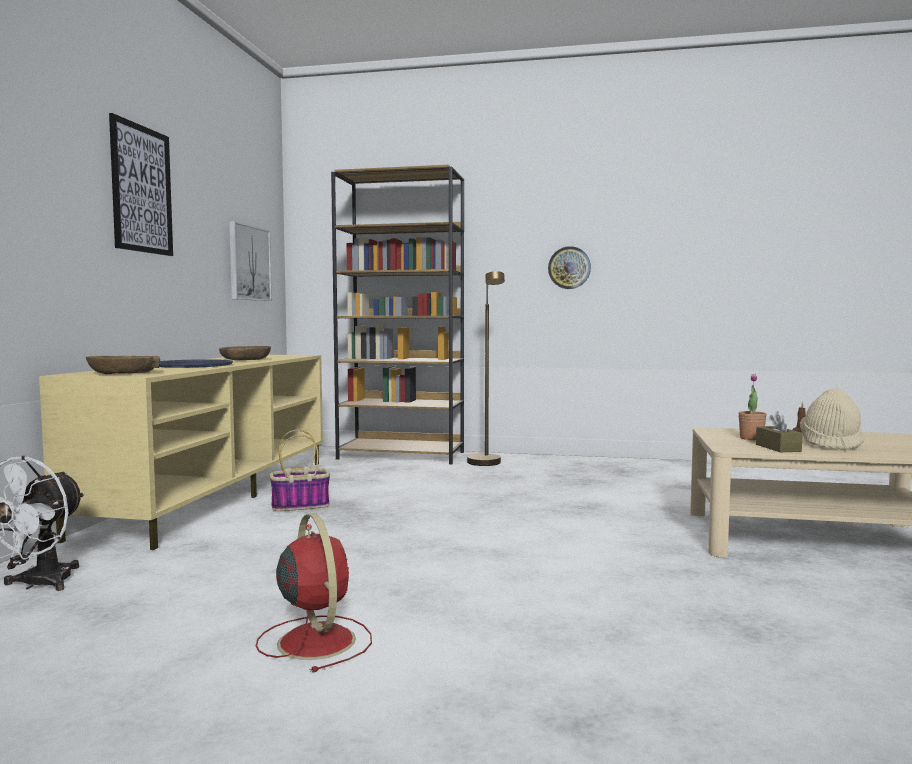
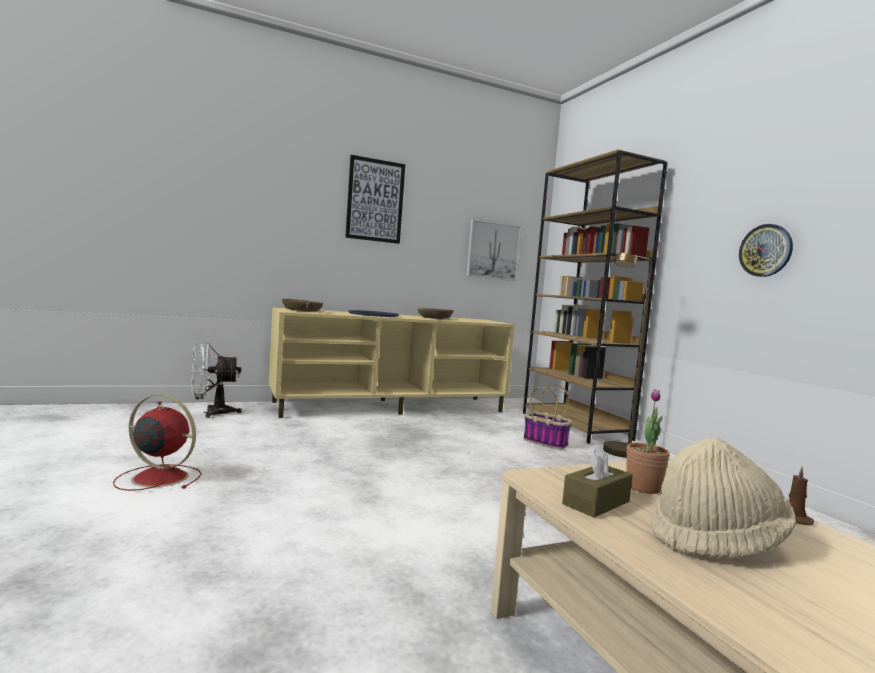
camera: 55 degrees right, 0 degrees up
red fan [256,513,372,672] -> red fan turned 105 degrees counterclockwise [113,394,202,491]
basket [269,429,330,511] -> basket moved to [524,384,572,450]

